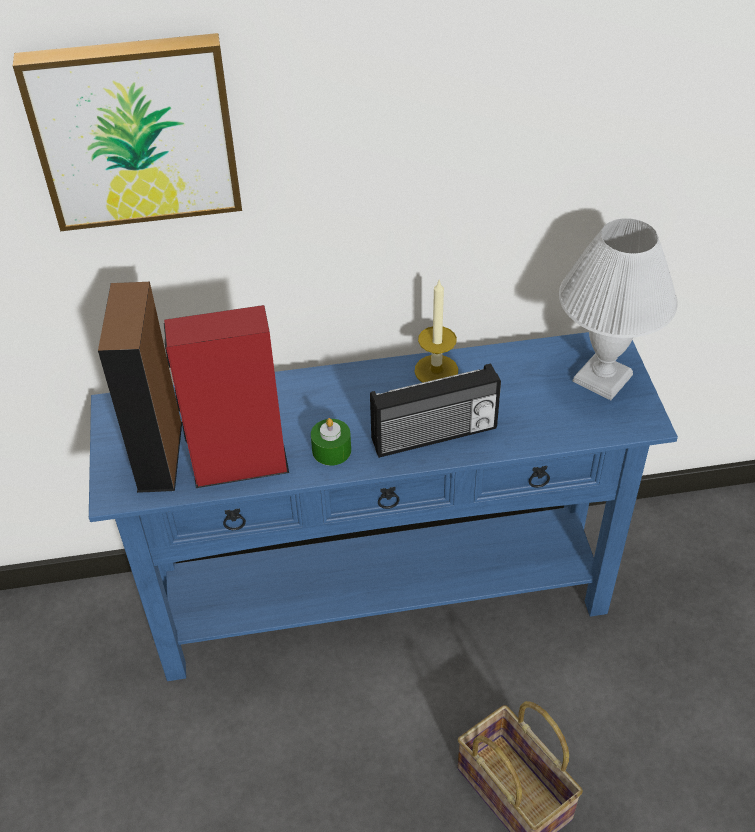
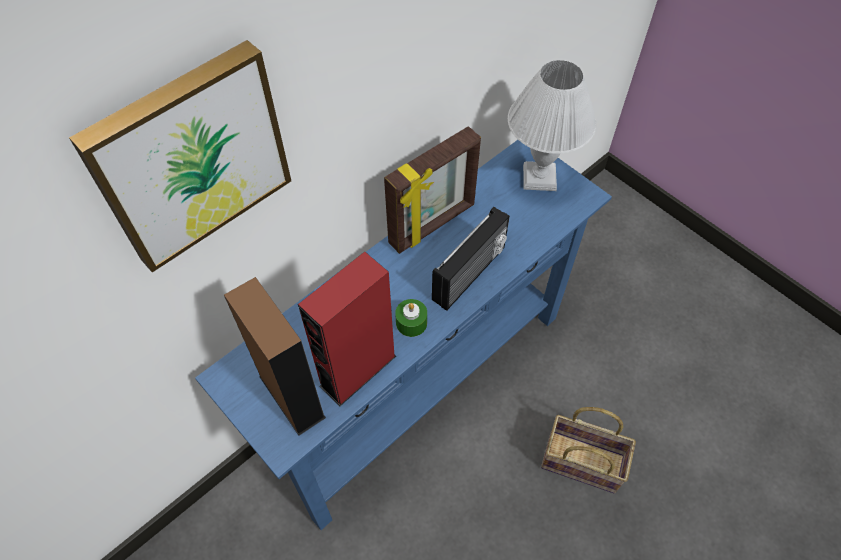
camera: 35 degrees left, 10 degrees up
candle [414,279,458,383] -> picture frame [384,126,481,254]

